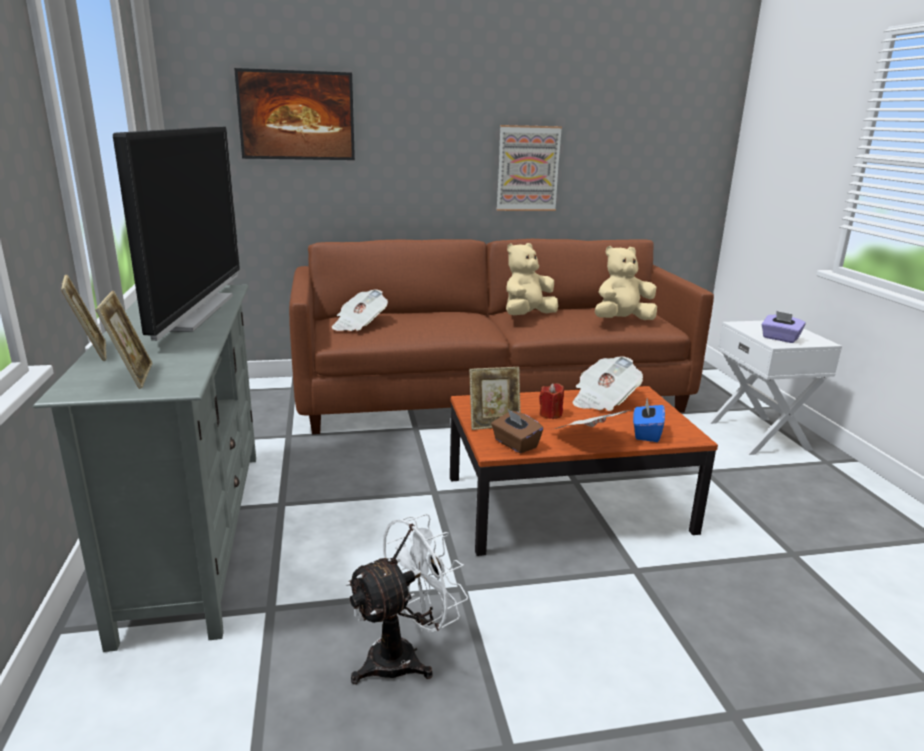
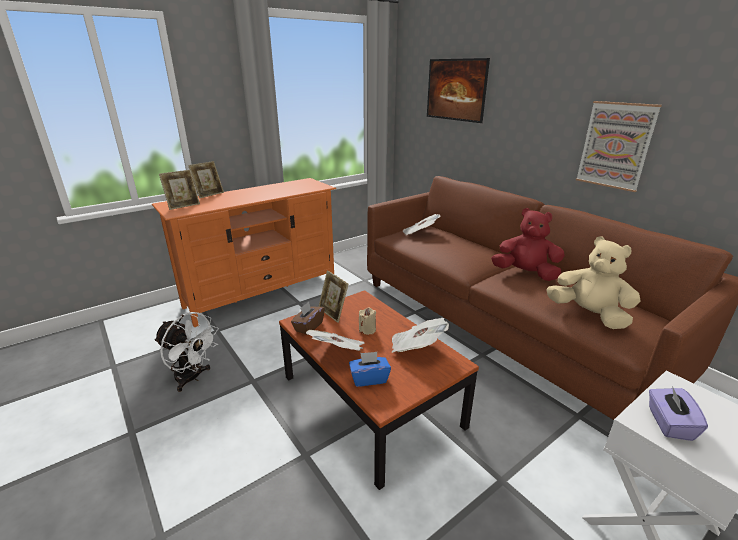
camera: 65 degrees right, 5 degrees up
grey tv stand [33,285,256,652] -> orange tv stand [152,178,336,327]
television [113,126,240,341] -> none
beige plush toy [506,243,558,315] -> red plush toy [491,208,565,281]
red candle [539,383,564,419] -> beige candle [359,308,376,335]

